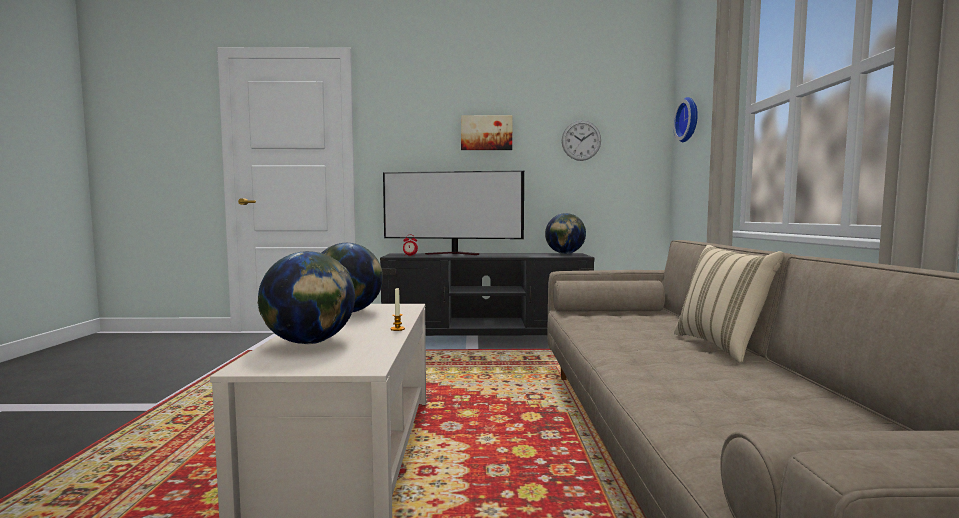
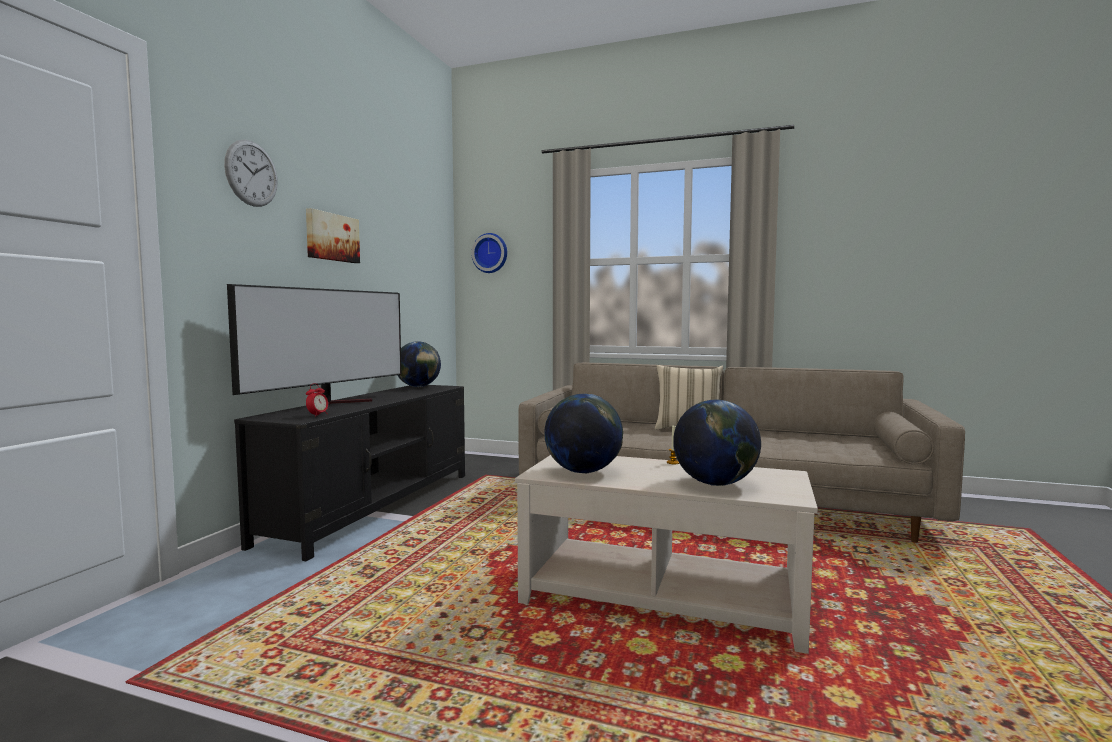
camera: 70 degrees left, 0 degrees up
wall clock [562,120,601,161] -> wall clock moved to [224,139,278,207]

